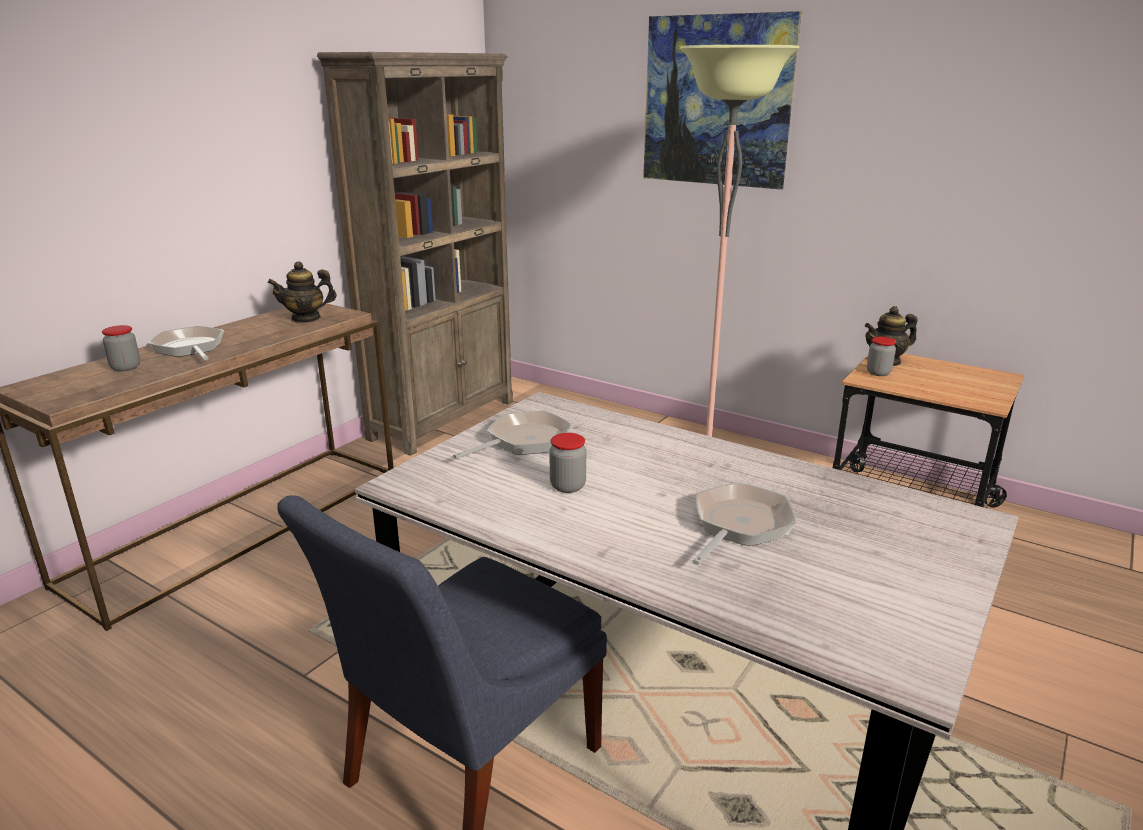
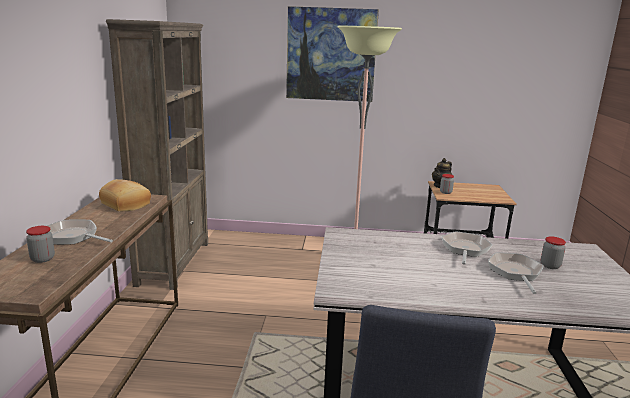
camera: 30 degrees left, 5 degrees down
teapot [267,261,337,323] -> bread [99,179,151,211]
frying pan [453,411,572,459] -> frying pan moved to [441,231,492,265]
jar [549,433,586,493] -> jar moved to [541,236,566,269]

